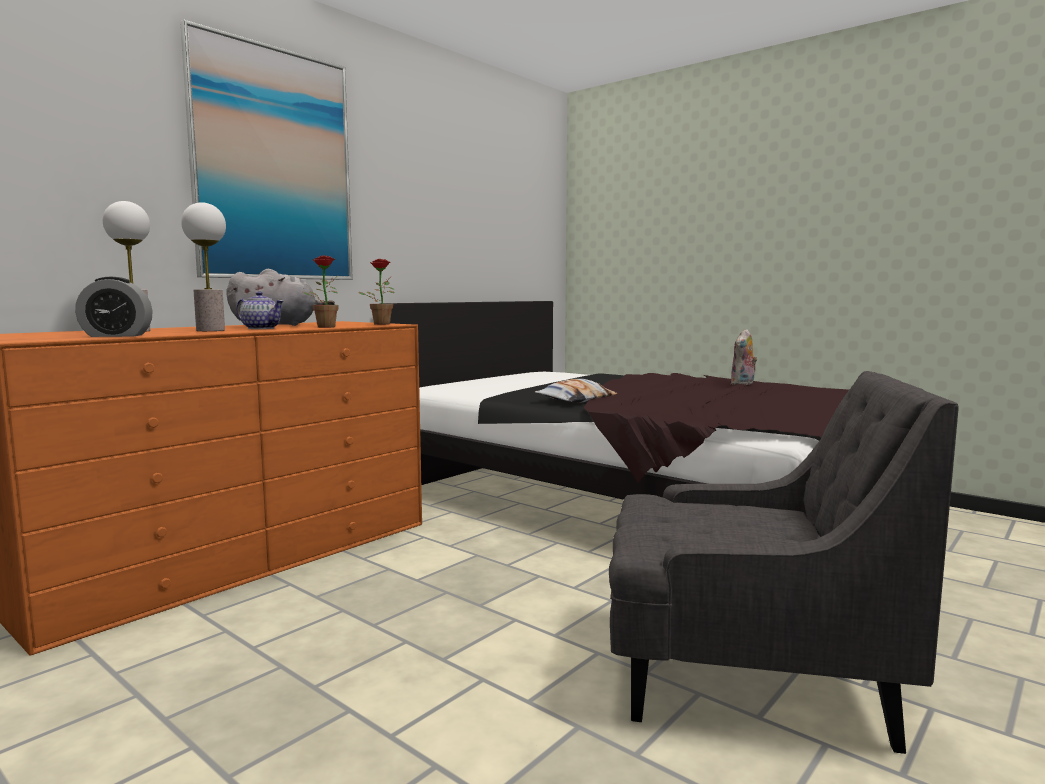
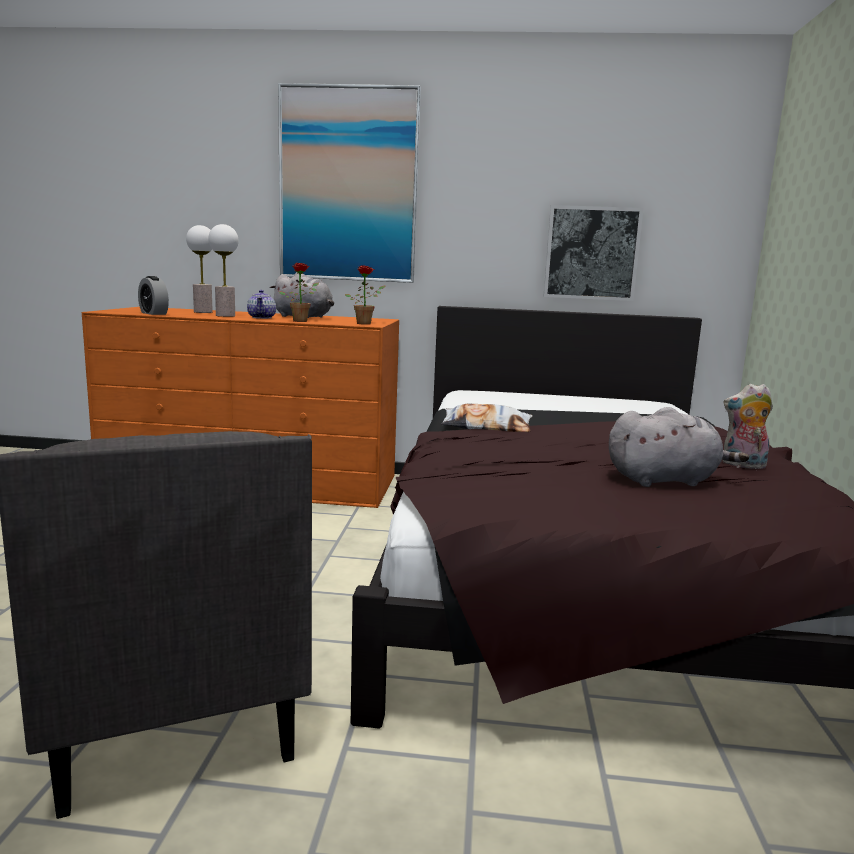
camera: 55 degrees right, 5 degrees up
none -> picture [543,205,644,301]
none -> grey plush toy [609,407,749,487]

